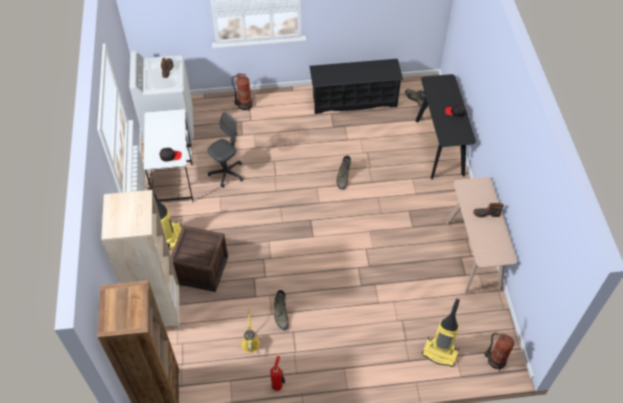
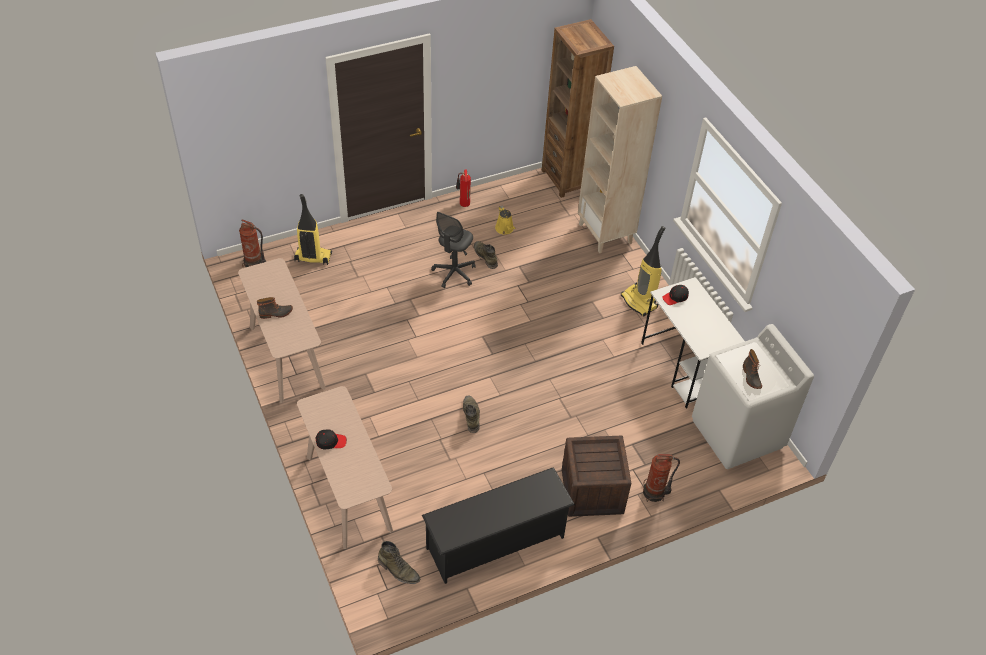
camera: 160 degrees right, 5 degrees down
crate [171,226,228,292] -> crate moved to [562,436,631,517]
grey office chair [208,112,243,188] -> grey office chair moved to [431,212,475,288]
black console table [415,74,476,179] -> beige console table [297,386,393,549]

